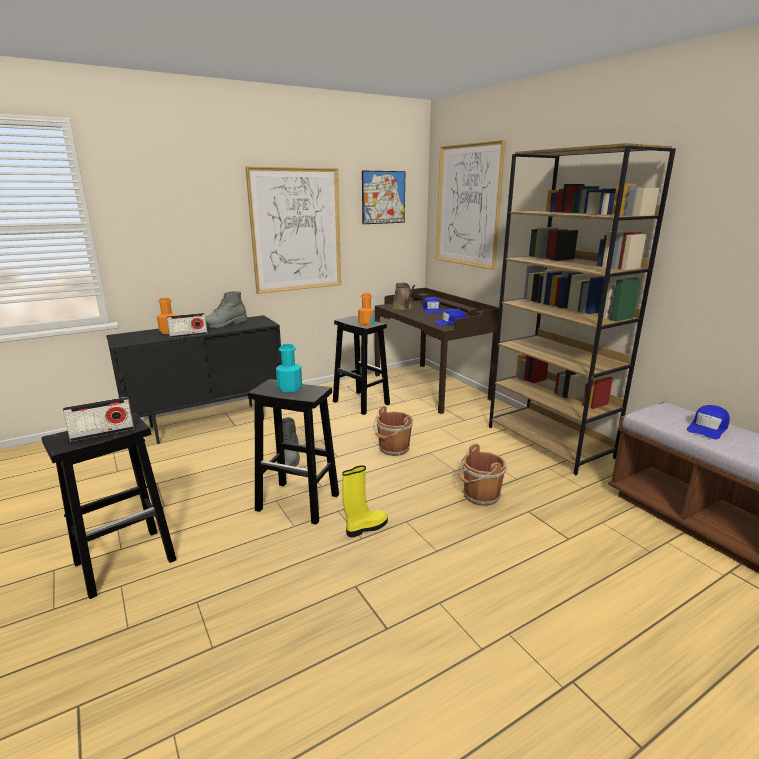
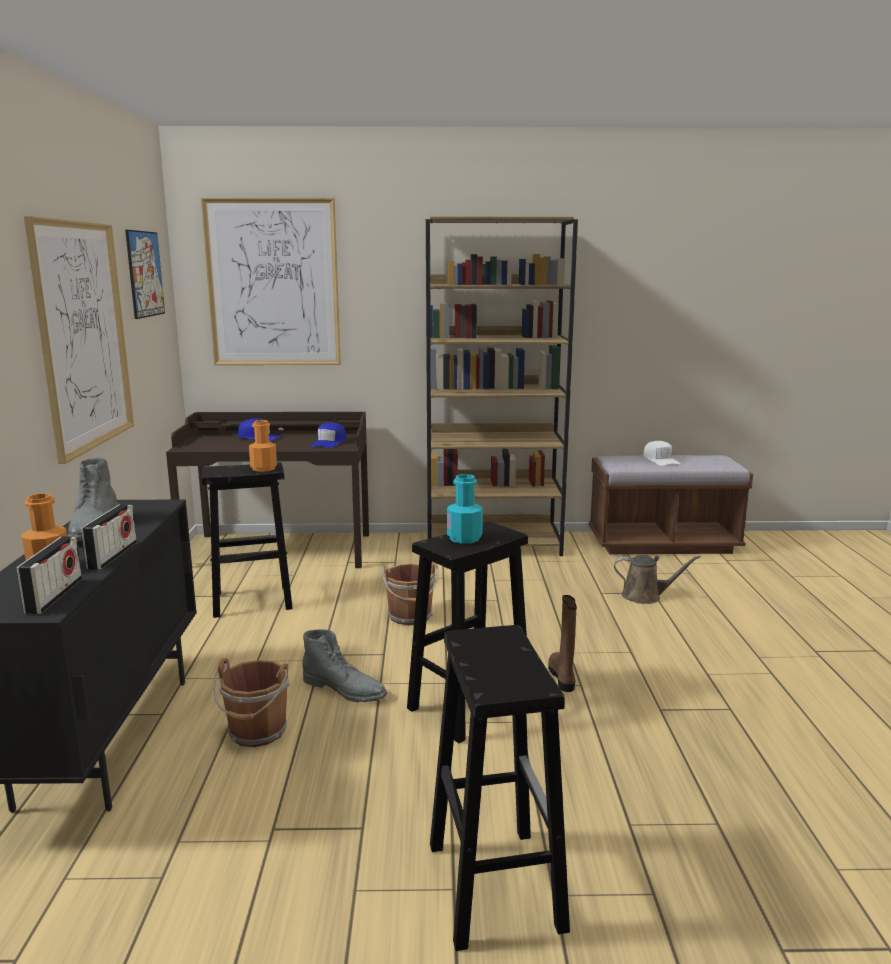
camera: 60 degrees left, 5 degrees down
radio [63,397,134,442] -> radio moved to [17,536,82,614]
yellow boot [342,465,388,537] -> brown boot [548,595,577,692]
brown watering can [392,282,415,310] -> brown watering can moved to [614,555,701,604]
brown bucket [458,444,508,506] -> brown bucket moved to [214,658,290,747]
blue cap [687,405,730,439] -> white cap [643,441,680,466]

